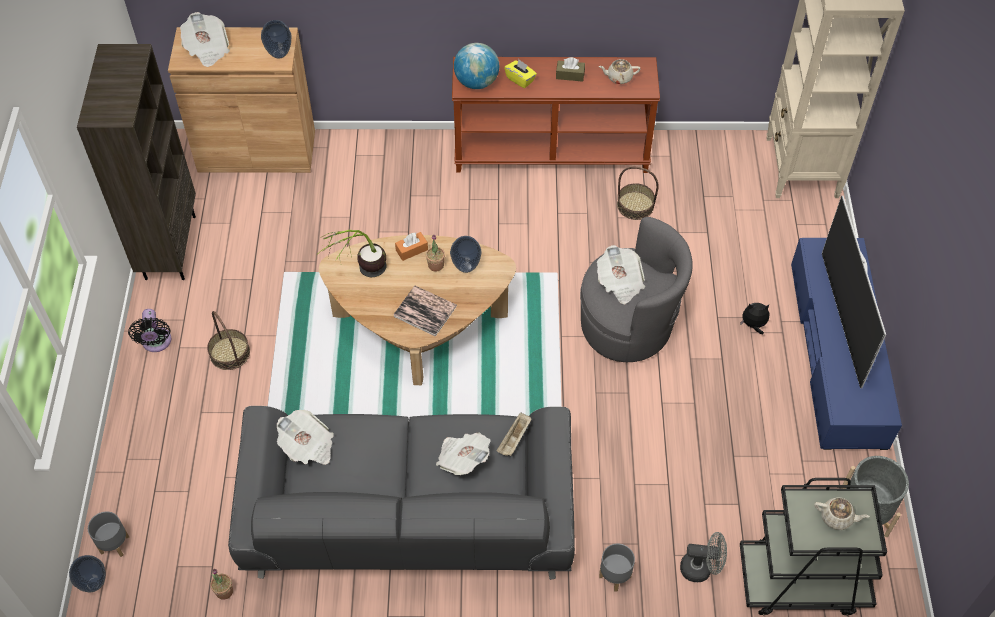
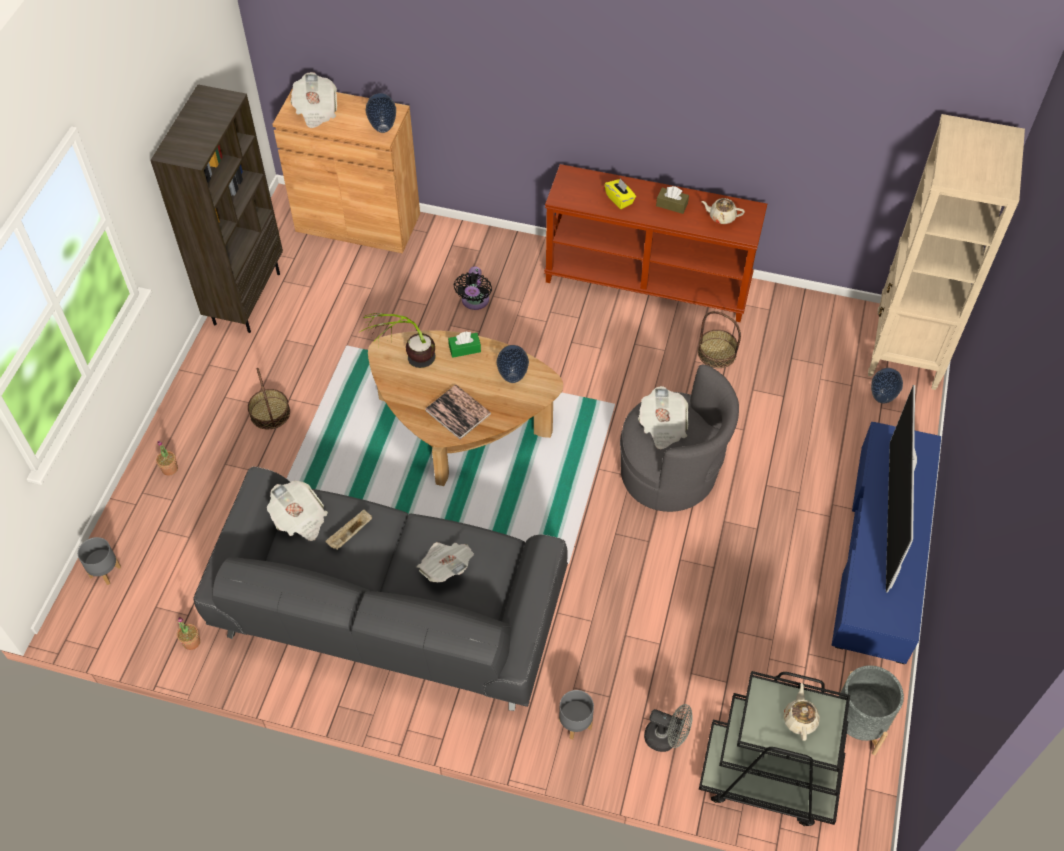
camera: 15 degrees right, 0 degrees up
vase [69,555,106,592] -> vase moved to [871,368,903,404]
black fan [128,309,171,352] -> black fan moved to [454,266,492,310]
orange tissue box [395,232,428,261] -> green tissue box [448,332,481,358]
potted plant [426,235,445,272] -> potted plant moved to [156,441,178,476]
globe [454,43,499,89] -> none
beige tray [497,412,531,456] -> beige tray moved to [325,509,372,550]
plush toy [741,303,769,334] -> none
beige teapot [815,497,870,530] -> beige teapot turned 120 degrees counterclockwise [783,683,820,741]

